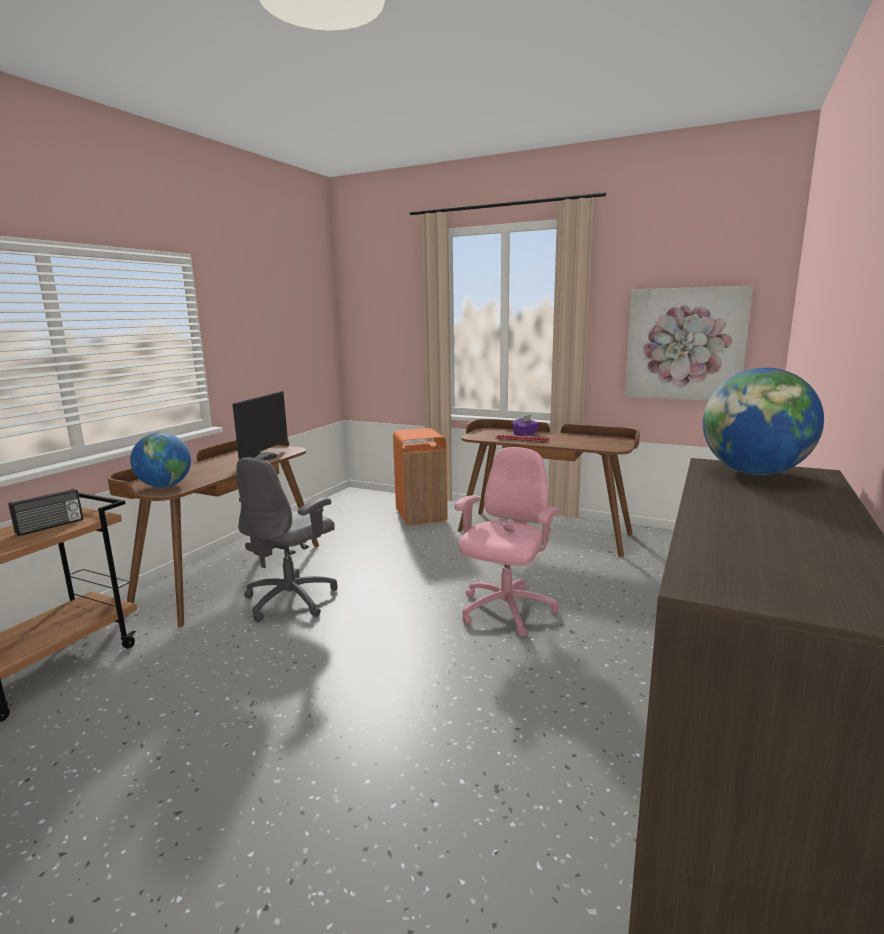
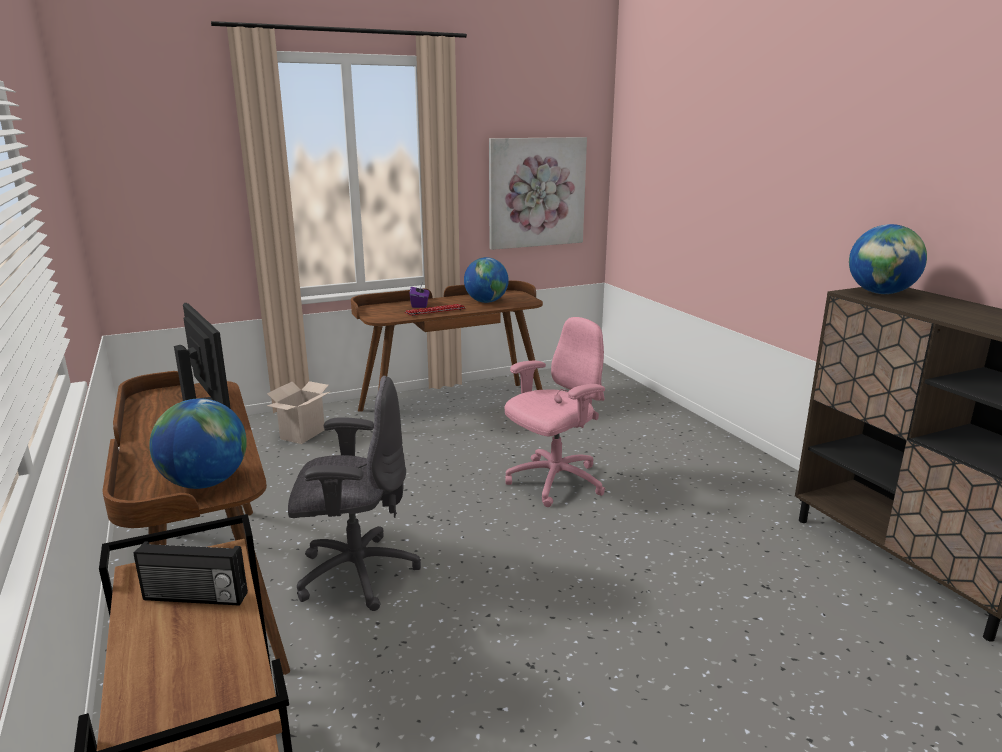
camera: 50 degrees left, 5 degrees up
radio [8,489,83,536] -> radio turned 105 degrees clockwise [134,541,248,606]
grey office chair [236,457,338,622] -> grey office chair turned 75 degrees counterclockwise [288,376,421,611]
orange trash can [393,428,448,526] -> cardboard box [267,381,330,444]
pink office chair [454,447,559,637] -> pink office chair turned 75 degrees clockwise [505,317,605,507]
none -> globe [464,257,509,303]

